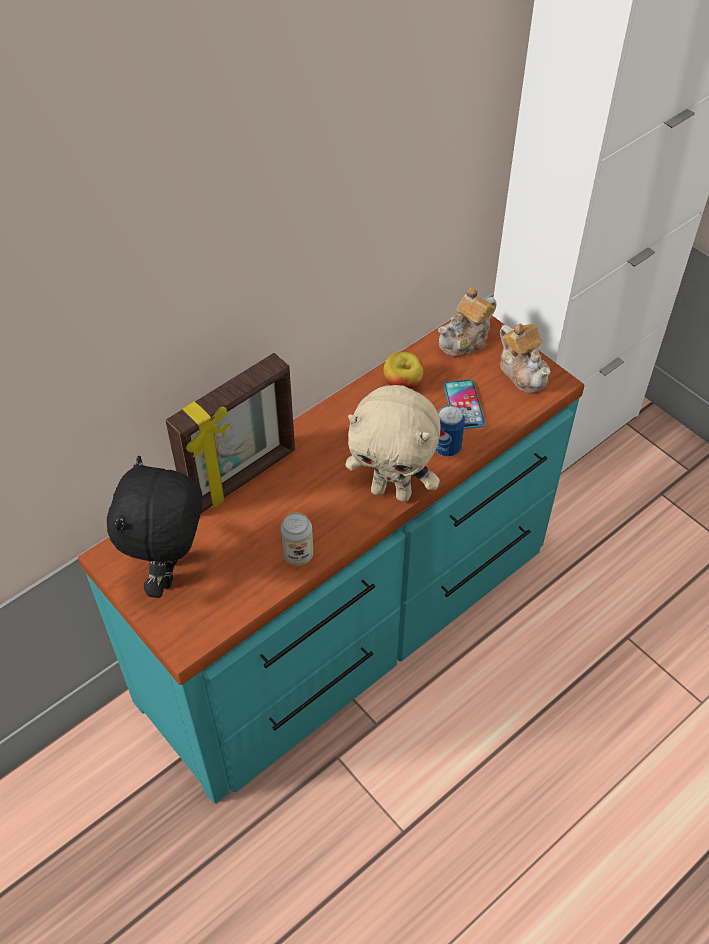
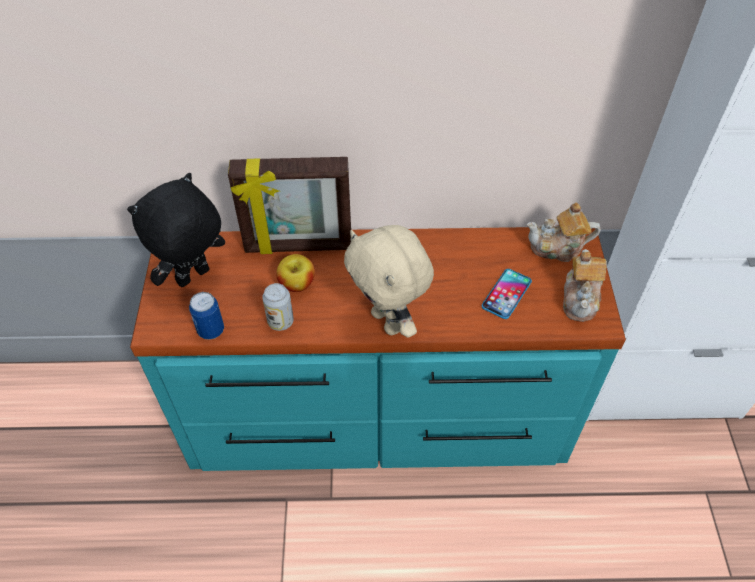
camera: 40 degrees right, 0 degrees up
apple [383,352,424,389] -> apple moved to [276,254,315,292]
can [435,405,465,457] -> can moved to [189,292,224,340]

